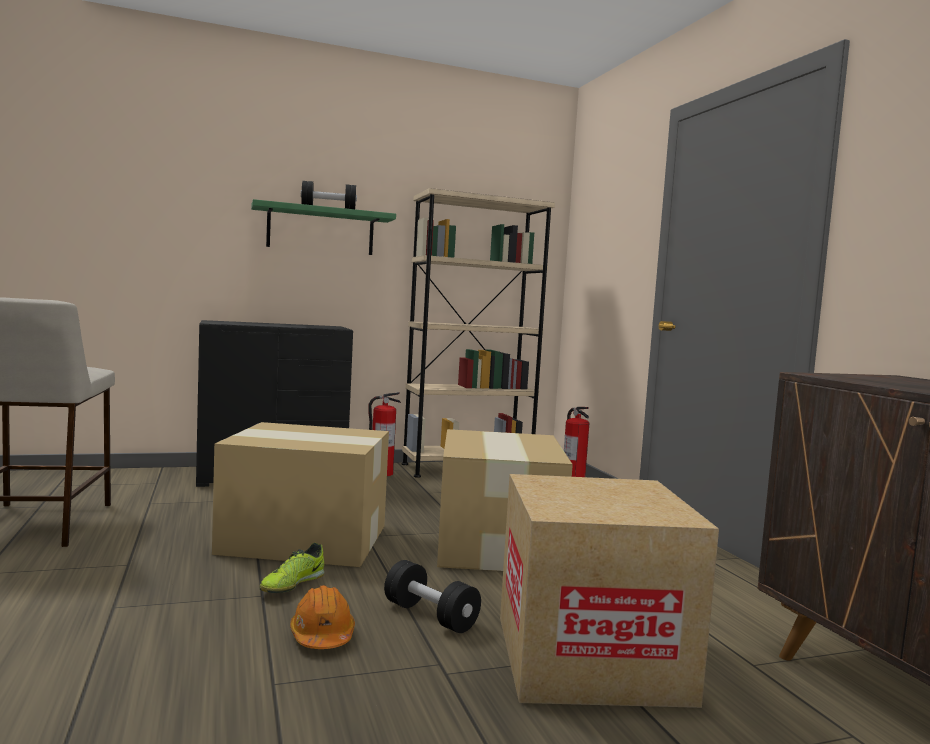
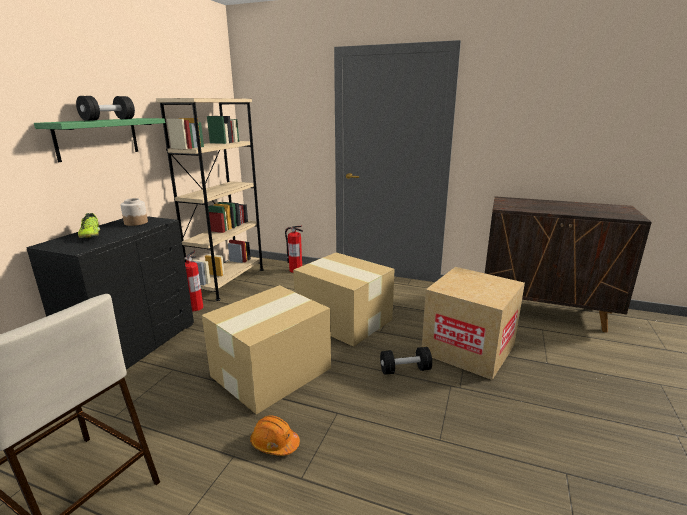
camera: 50 degrees left, 15 degrees up
shoe [260,543,324,593] -> shoe moved to [78,213,100,238]
orange hard hat [290,585,355,649] -> orange hard hat moved to [250,416,300,456]
none -> jar [120,198,148,226]

